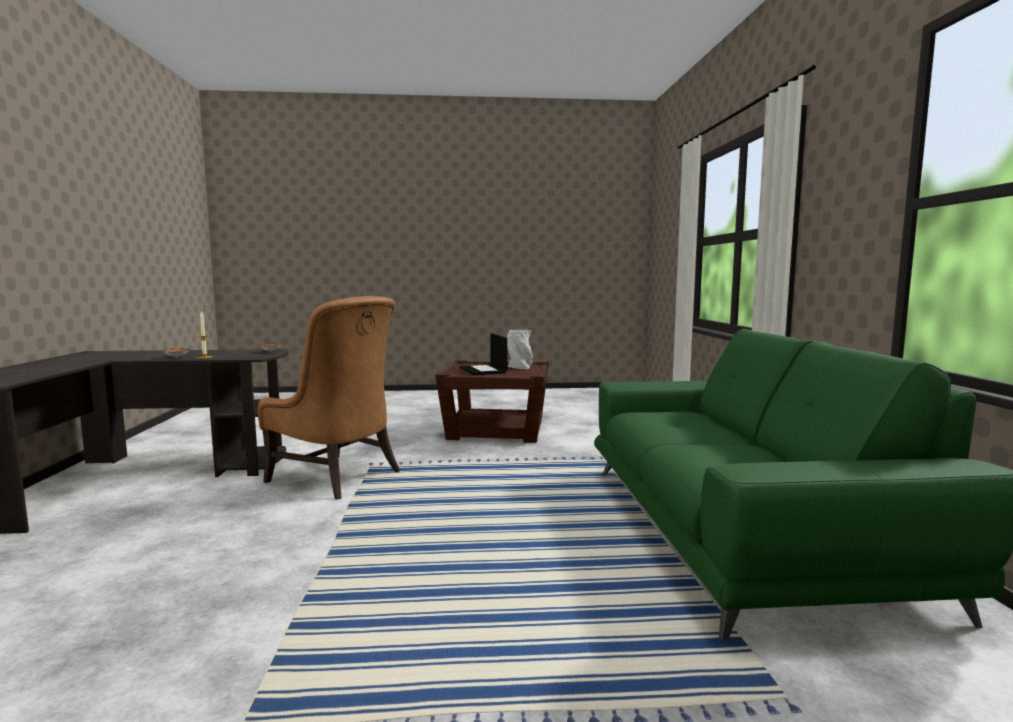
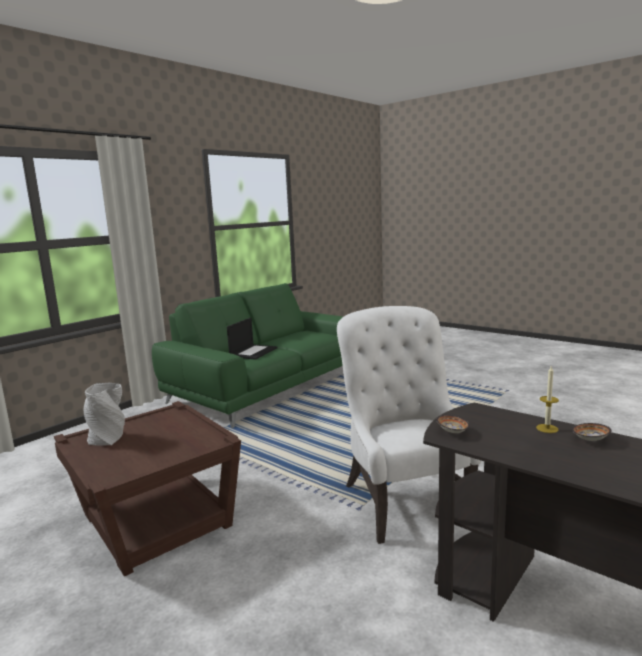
camera: 135 degrees left, 5 degrees up
brown chair [258,296,400,500] -> white chair [337,306,481,544]
laptop [460,333,507,375] -> laptop moved to [227,318,278,360]

